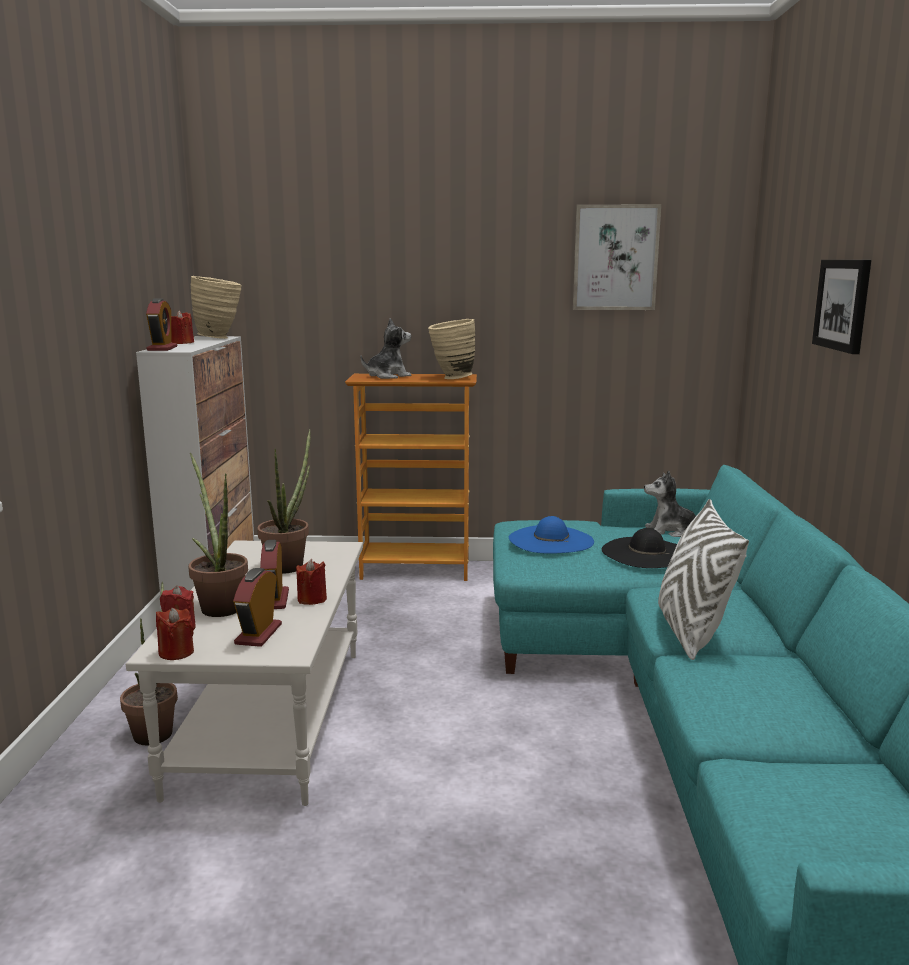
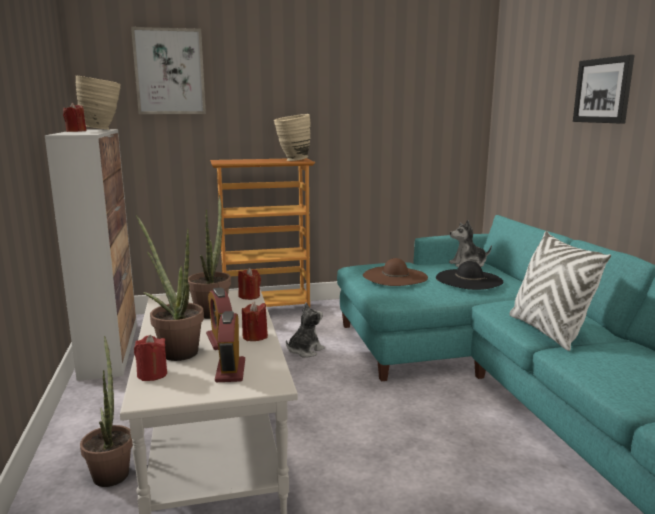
camera: 15 degrees left, 0 degrees up
alarm clock [146,298,177,351] -> none
red candle [156,608,194,660] -> red candle moved to [238,268,261,300]
plush toy [361,318,411,379] -> plush toy moved to [286,302,325,357]
blue hat [509,516,594,554] -> brown hat [363,258,428,286]
picture [573,204,661,310] -> picture moved to [131,27,206,114]

